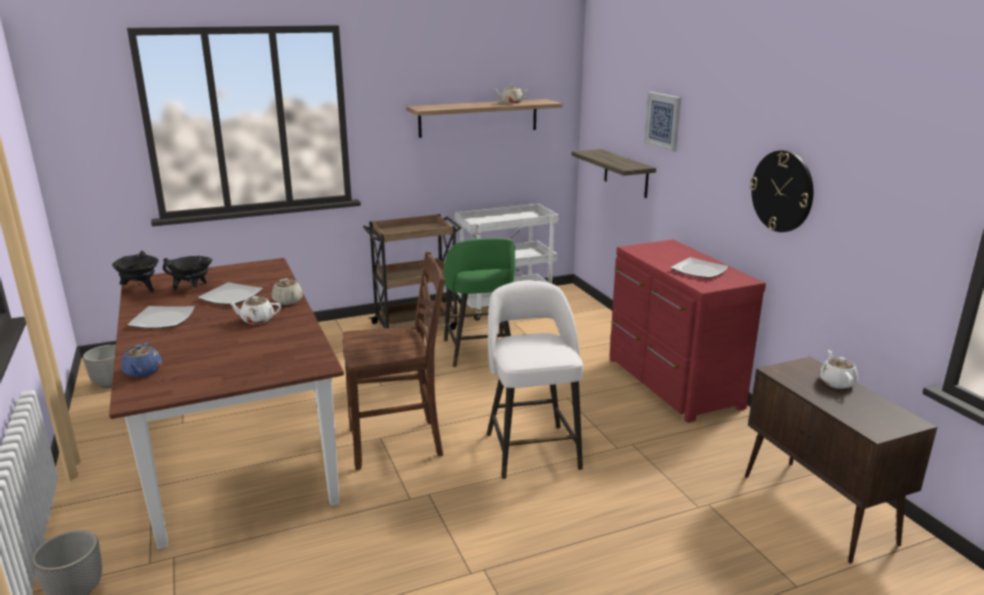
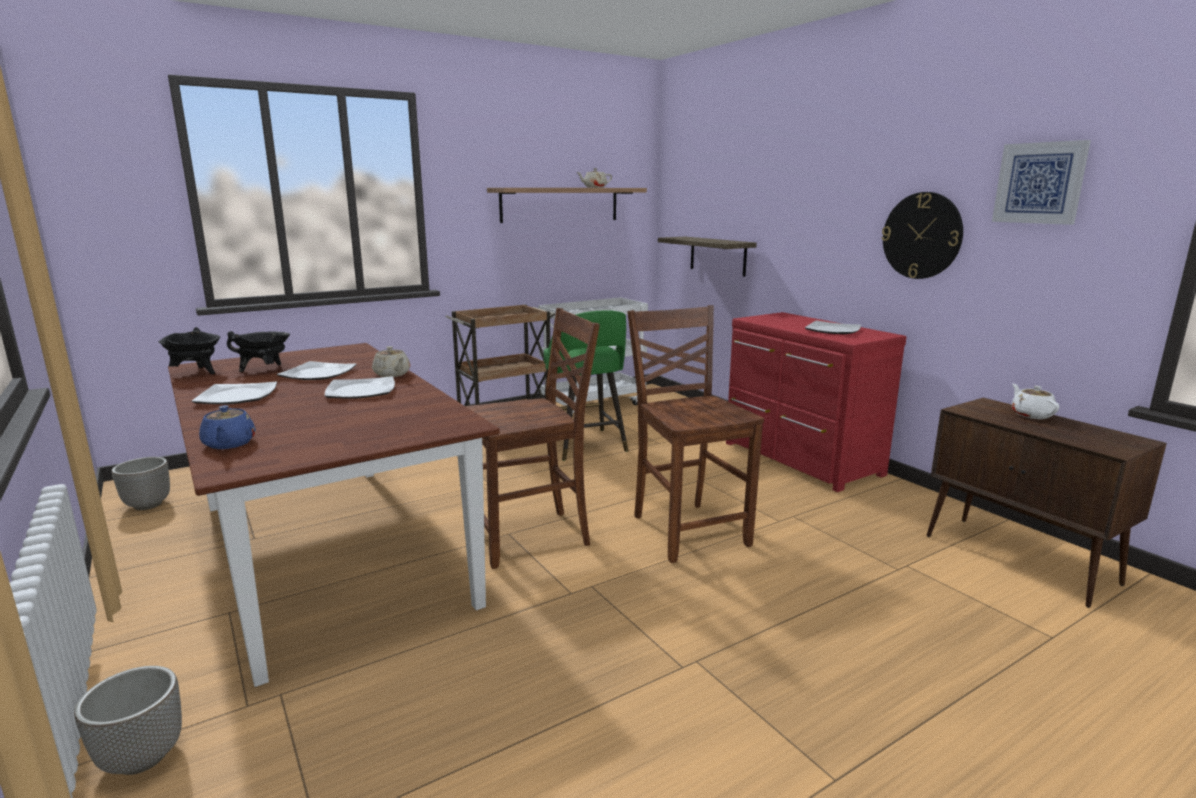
camera: 10 degrees left, 5 degrees down
white teapot [227,296,281,324] -> plate [325,376,395,399]
white stool [487,280,583,479] -> brown chair [627,305,764,563]
picture [644,92,681,152] -> picture moved to [992,140,1091,225]

